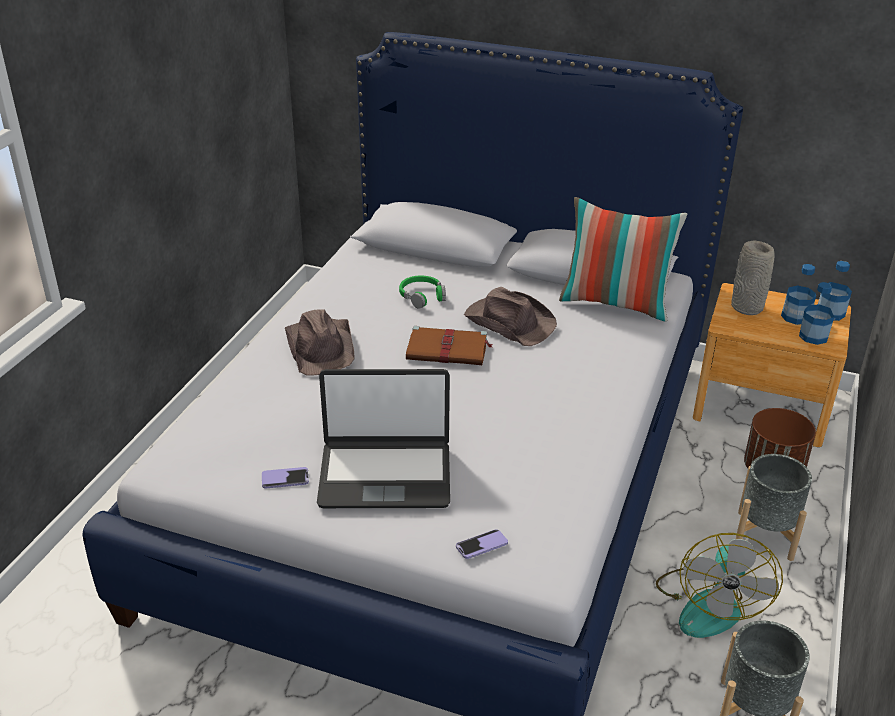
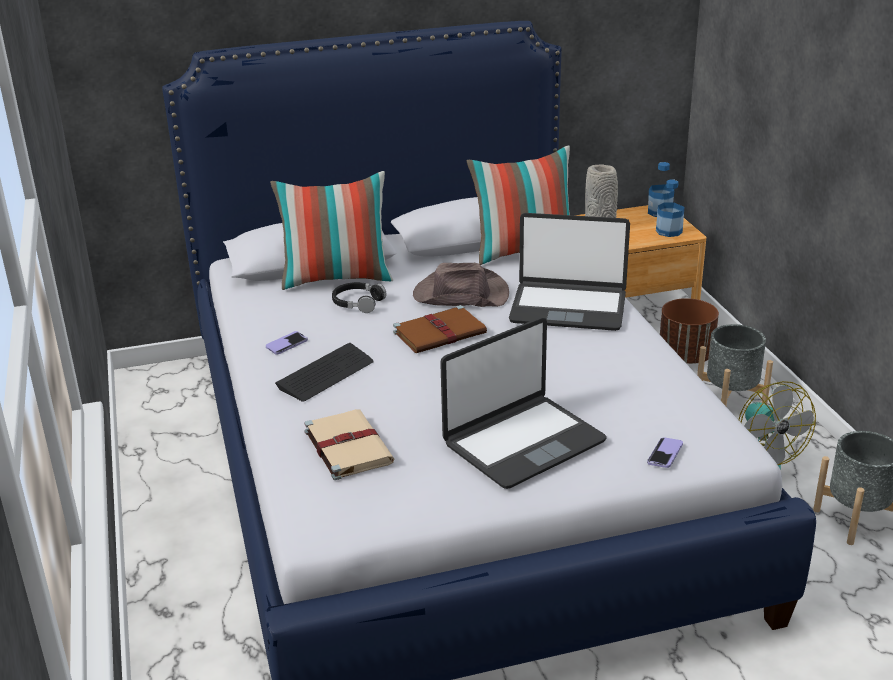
camera: 35 degrees left, 5 degrees down
phone [262,467,309,489] -> phone moved to [266,331,308,355]
brown hat [285,309,355,375] -> keyboard [275,343,374,402]
green headphones [399,275,446,309] -> black headphones [332,282,386,313]
bottle [781,264,816,325] -> none
none -> pillow [270,171,393,290]
none -> beige book [304,409,394,480]
none -> laptop [509,213,630,331]

